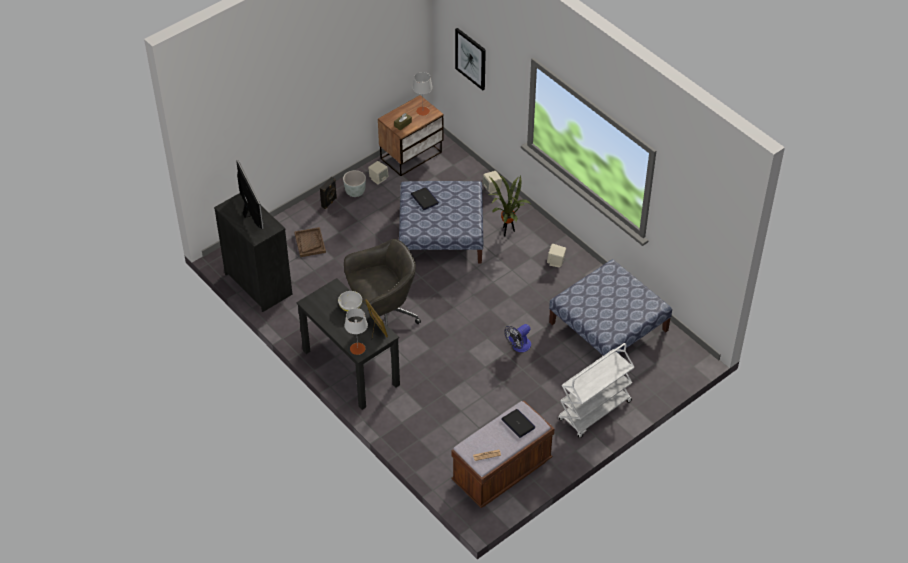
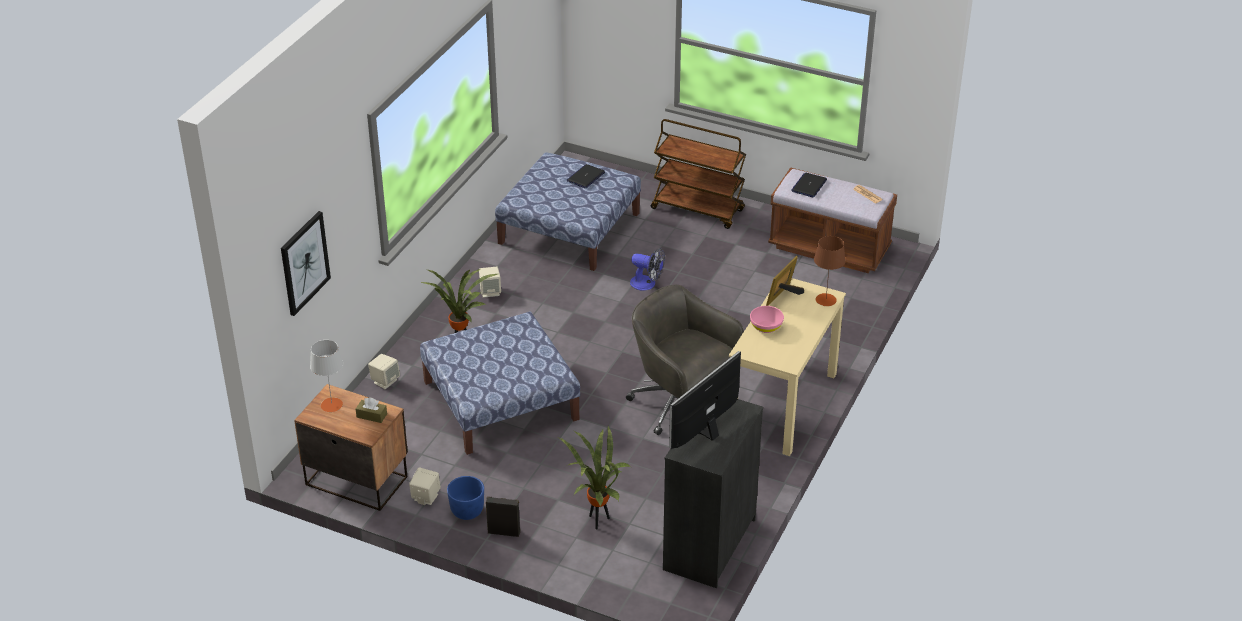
camera: 115 degrees left, 10 degrees down
brown tray [294,227,326,257] -> potted plant [559,426,632,529]
black desk [296,278,400,410] -> beige desk [729,278,846,456]
white bowl [338,291,362,312] -> pink bowl [750,306,784,333]
grey planter [343,170,366,197] -> blue planter [447,476,484,520]
grey table lamp [344,308,368,355] -> brown table lamp [814,236,845,306]
laptop [411,187,439,210] -> laptop moved to [567,164,605,188]
white cart [558,343,634,438] -> brown cart [651,119,746,229]

